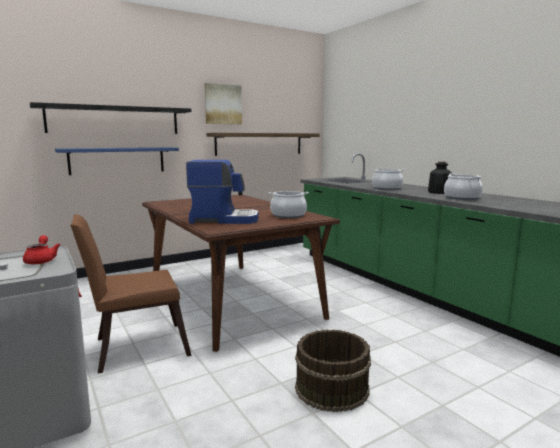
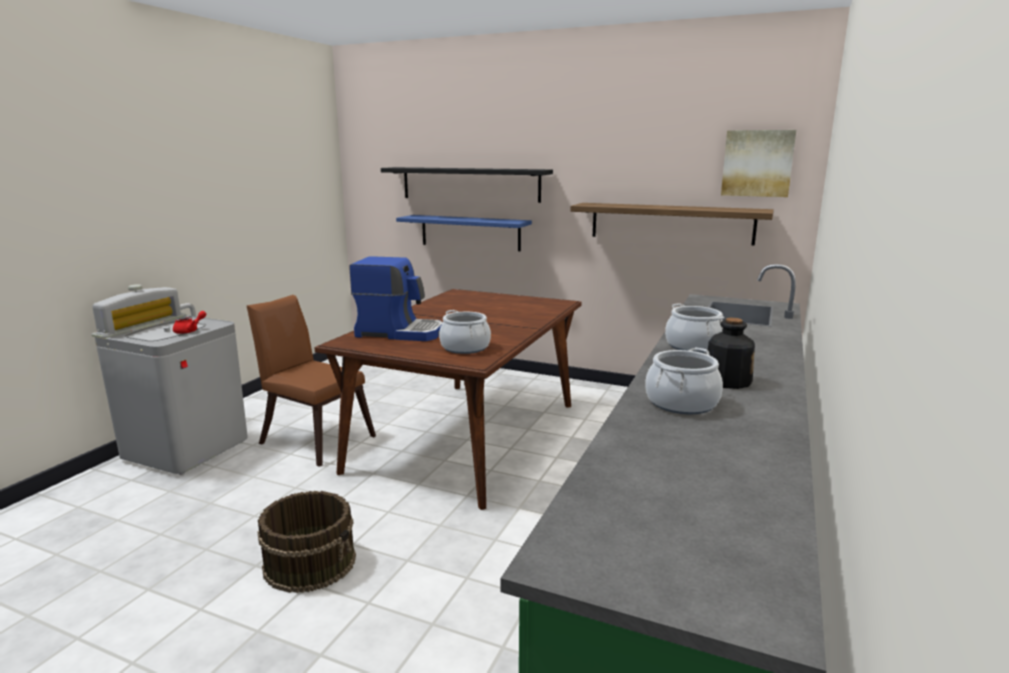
camera: 55 degrees right, 5 degrees up
coffee machine [186,160,259,224] -> coffee machine turned 45 degrees counterclockwise [349,256,443,341]
picture [204,83,242,124] -> picture moved to [721,130,796,197]

